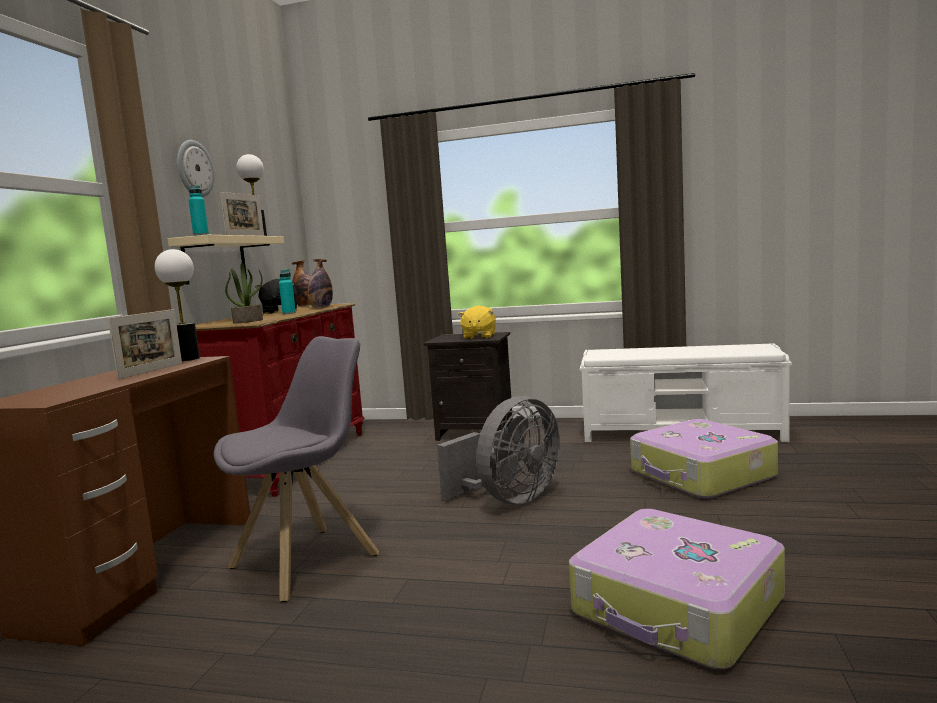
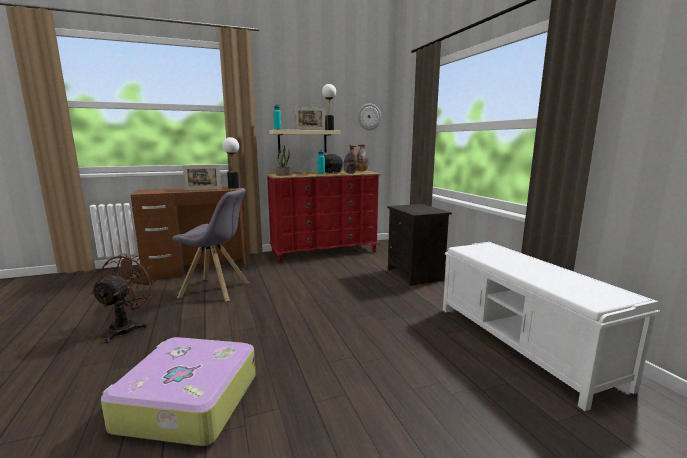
camera: 55 degrees right, 5 degrees up
wall clock [177,140,215,197] -> wall clock moved to [358,103,381,130]
grey fan [437,396,560,505] -> none
yellow plush toy [458,305,496,340] -> none
suitcase [630,419,778,499] -> none
none -> brown fan [90,254,158,343]

